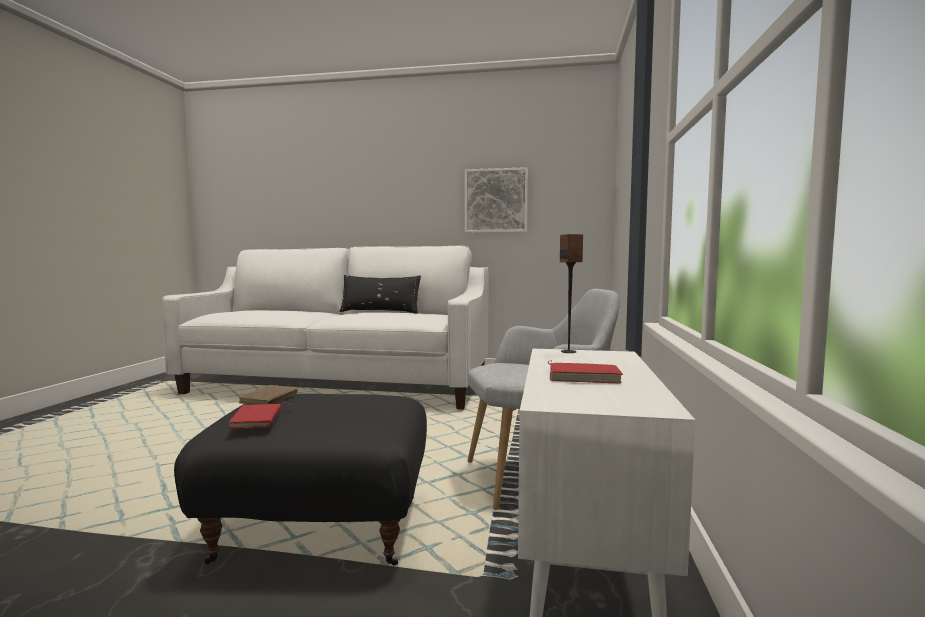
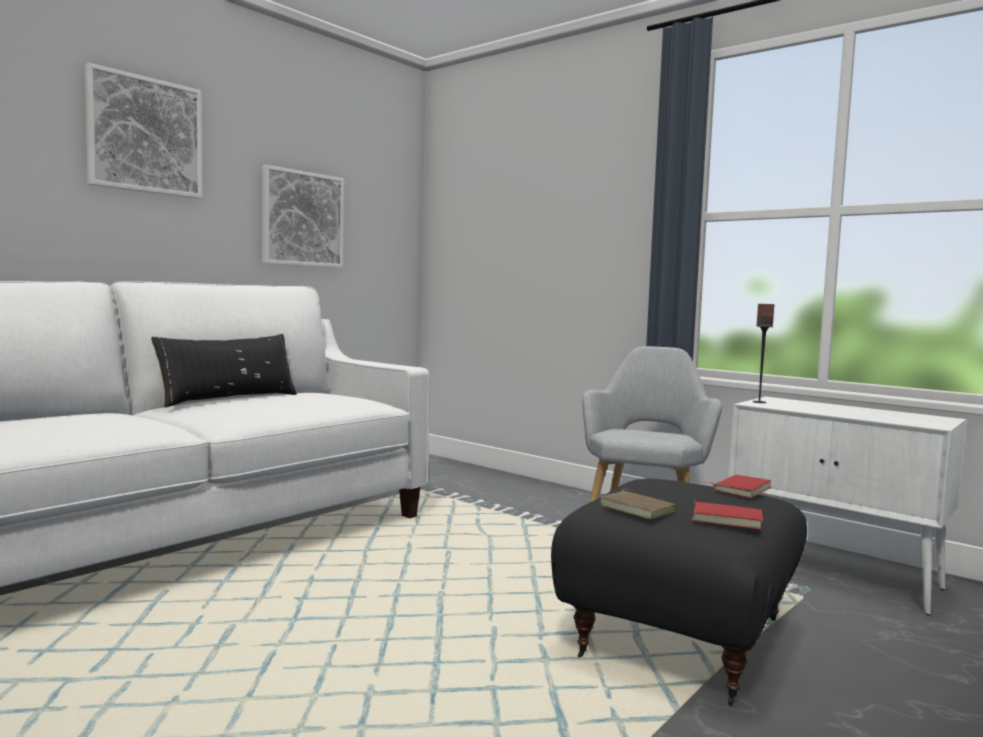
camera: 60 degrees left, 0 degrees up
red book [548,361,623,383] -> red book moved to [702,475,771,498]
none -> picture [85,63,202,199]

